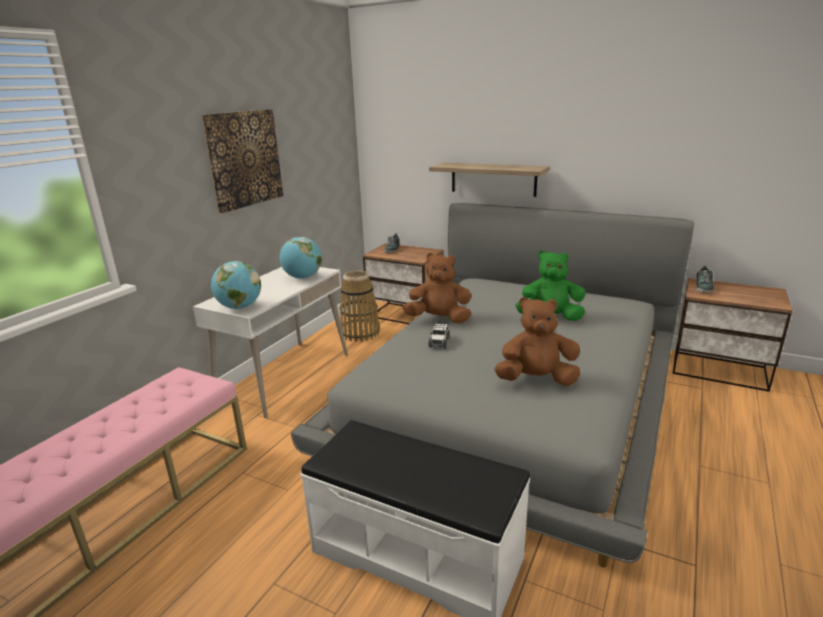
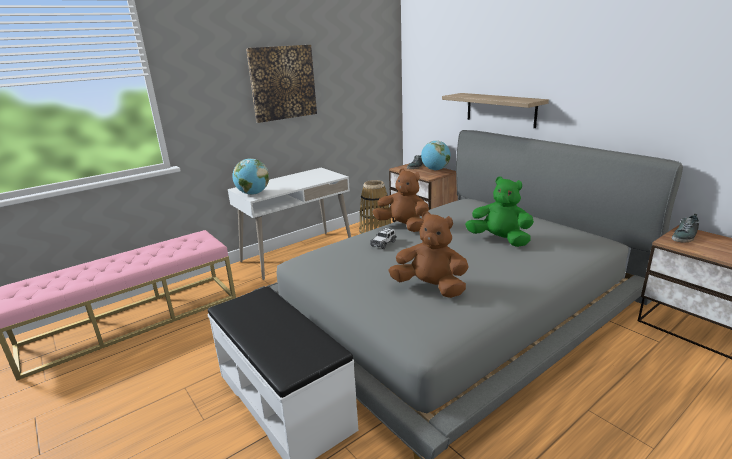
camera: 25 degrees right, 0 degrees up
globe [280,237,322,279] -> globe moved to [421,141,451,170]

